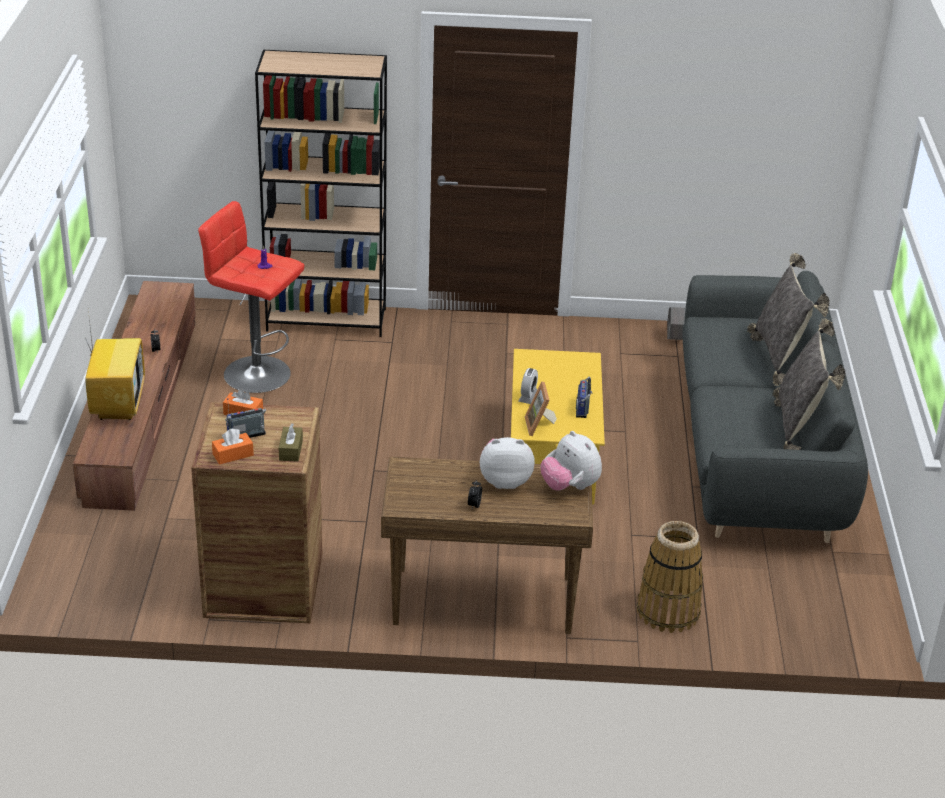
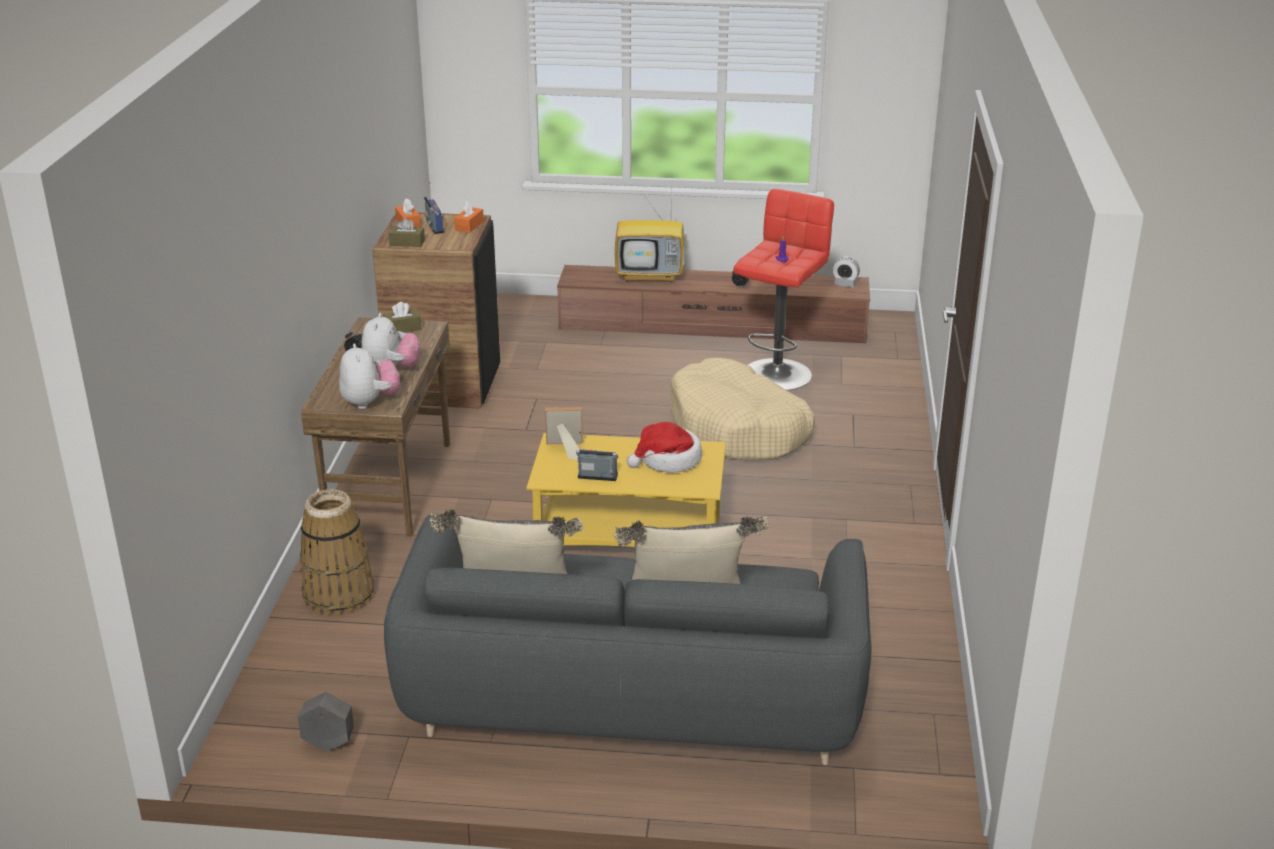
camera: 95 degrees right, 5 degrees down
beige bookcase [255,50,387,337] -> none
alarm clock [519,368,538,404] -> alarm clock moved to [832,256,860,288]
plush toy [540,431,602,491] -> plush toy turned 105 degrees clockwise [339,343,400,409]
grey planter [667,307,685,340] -> grey planter moved to [298,692,354,752]
none -> brown tissue box [383,301,422,332]
none -> hat [627,422,702,473]
none -> beige dog bed [670,358,815,460]

